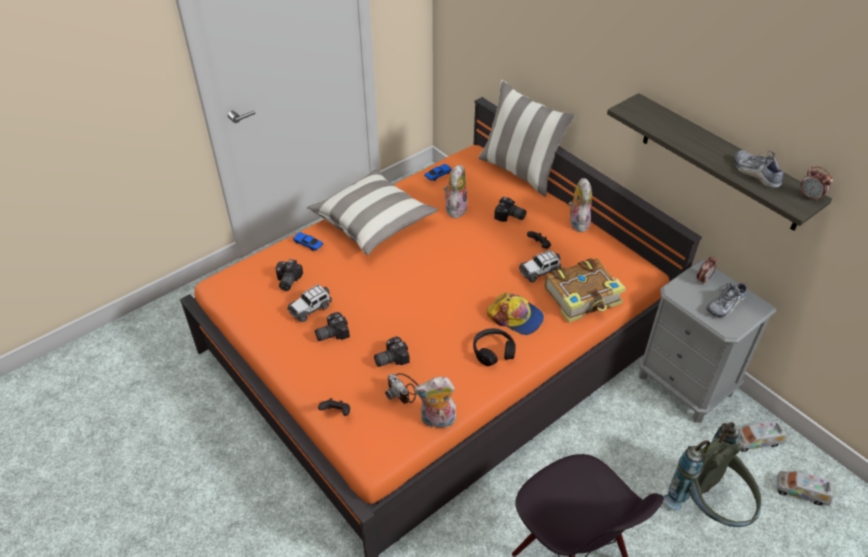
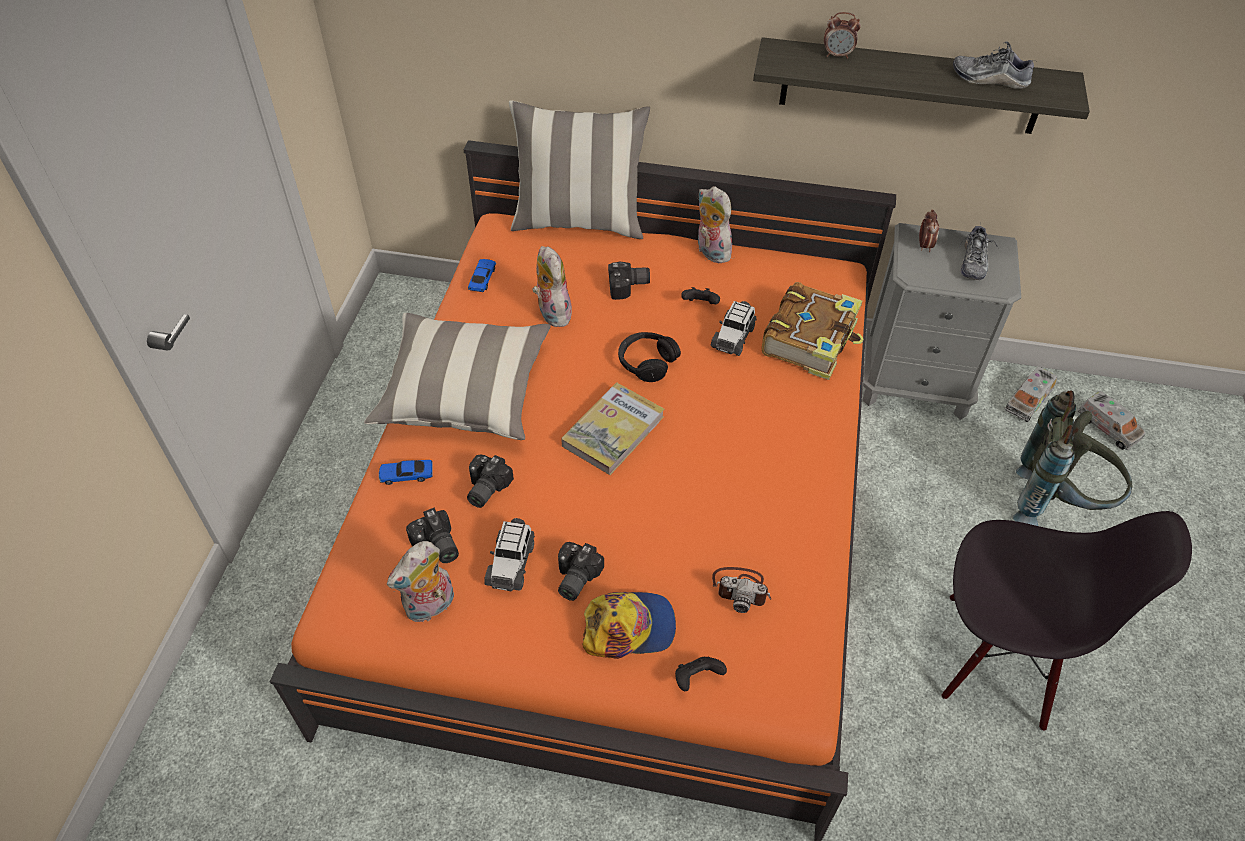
camera: 40 degrees left, 5 degrees up
camera [374,336,410,367] -> camera moved to [467,454,514,508]
plush toy [414,377,456,428] -> plush toy moved to [387,541,454,622]
black headphones [473,328,516,366] -> black headphones moved to [618,332,681,382]
cap [487,293,544,335] -> cap moved to [582,592,676,659]
toy truck [777,470,833,506] -> toy truck turned 105 degrees counterclockwise [1078,391,1146,450]
alarm clock [801,166,833,202] -> alarm clock moved to [824,12,861,59]
none -> book [561,383,664,475]

